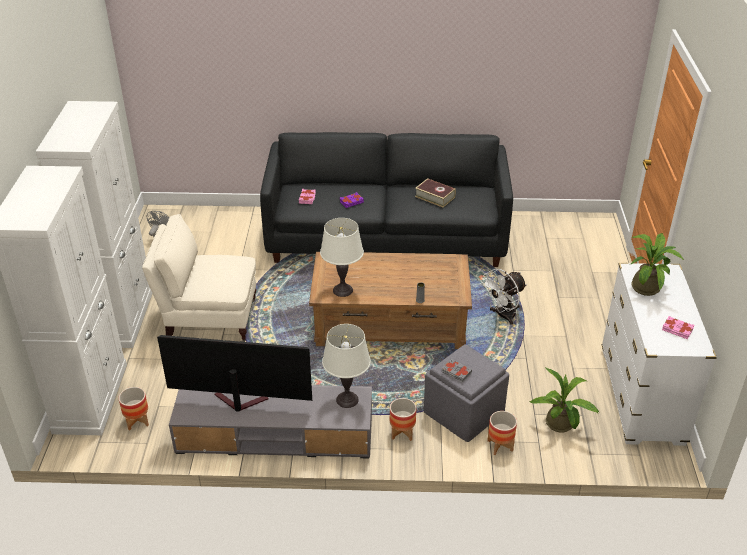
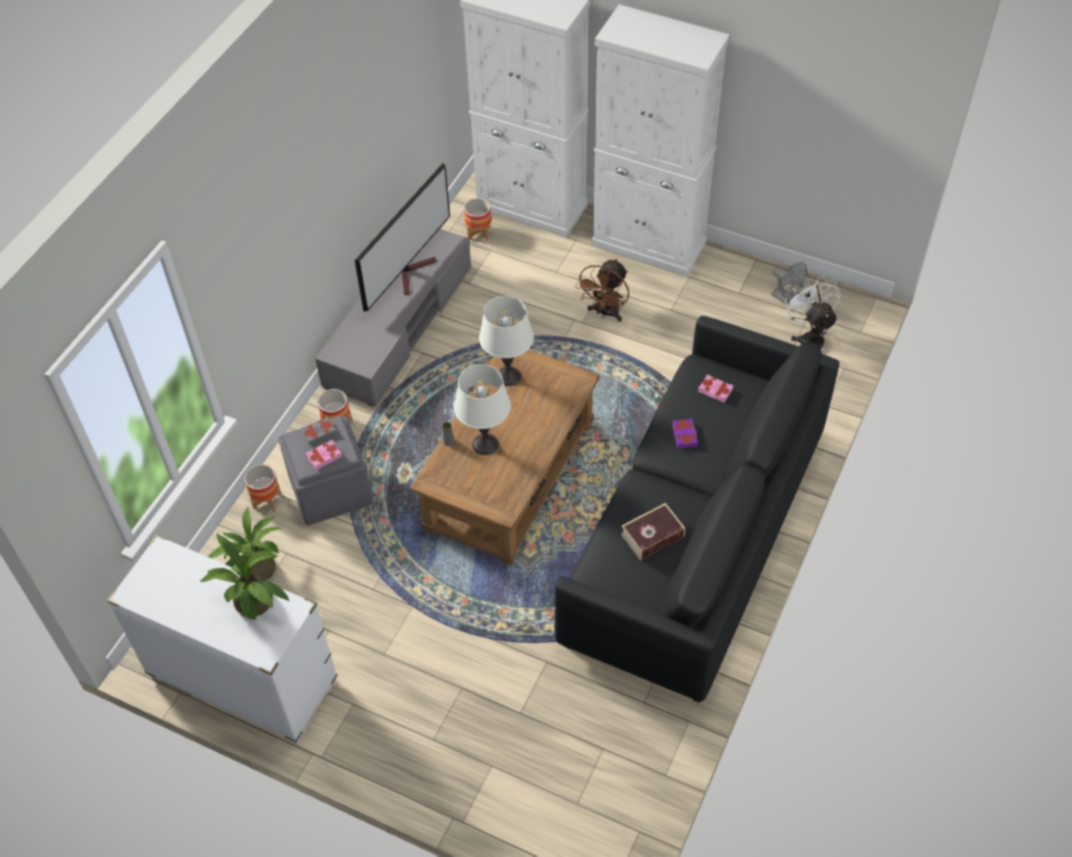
camera: 115 degrees right, 15 degrees up
beige armchair [142,214,256,342] -> brown fan [575,259,629,322]
white table lamp [322,324,371,408] -> white table lamp moved to [454,364,511,455]
white fan [480,269,527,325] -> white fan moved to [785,276,840,349]
pink book [662,316,694,339] -> pink book moved to [306,440,342,470]

